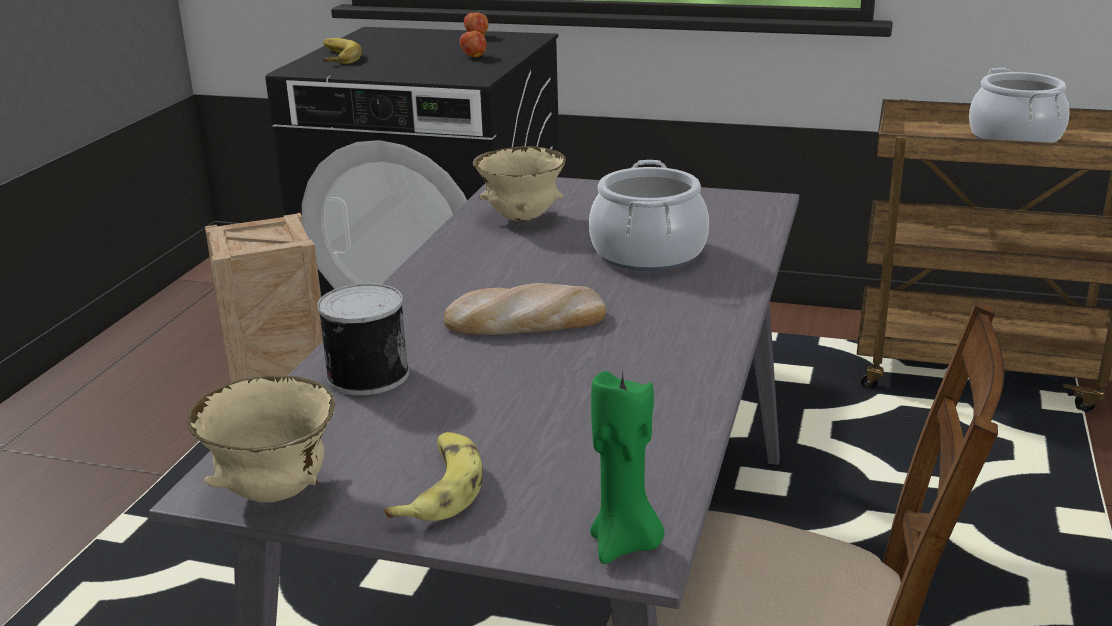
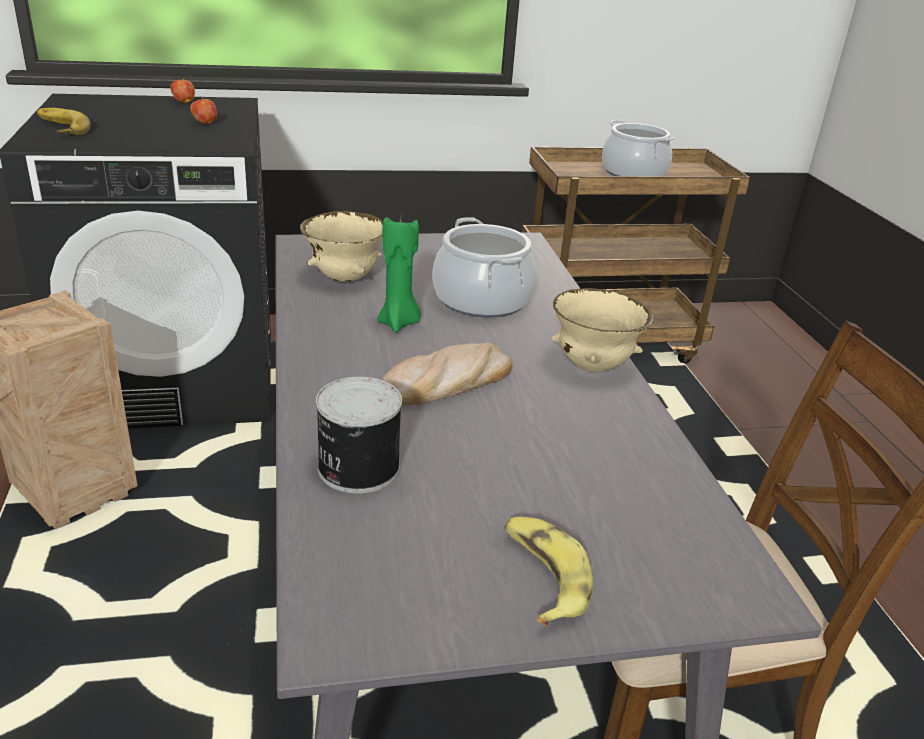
camera: 30 degrees left, 5 degrees up
beige bowl [187,375,335,502] -> beige bowl moved to [552,288,654,372]
green candle [590,370,664,564] -> green candle moved to [377,217,421,332]

